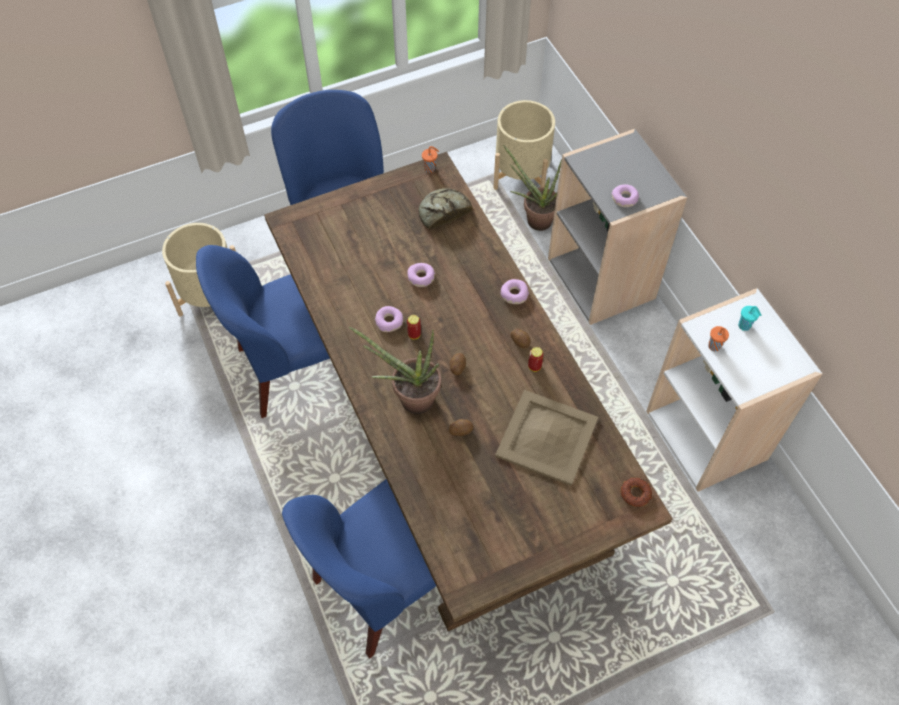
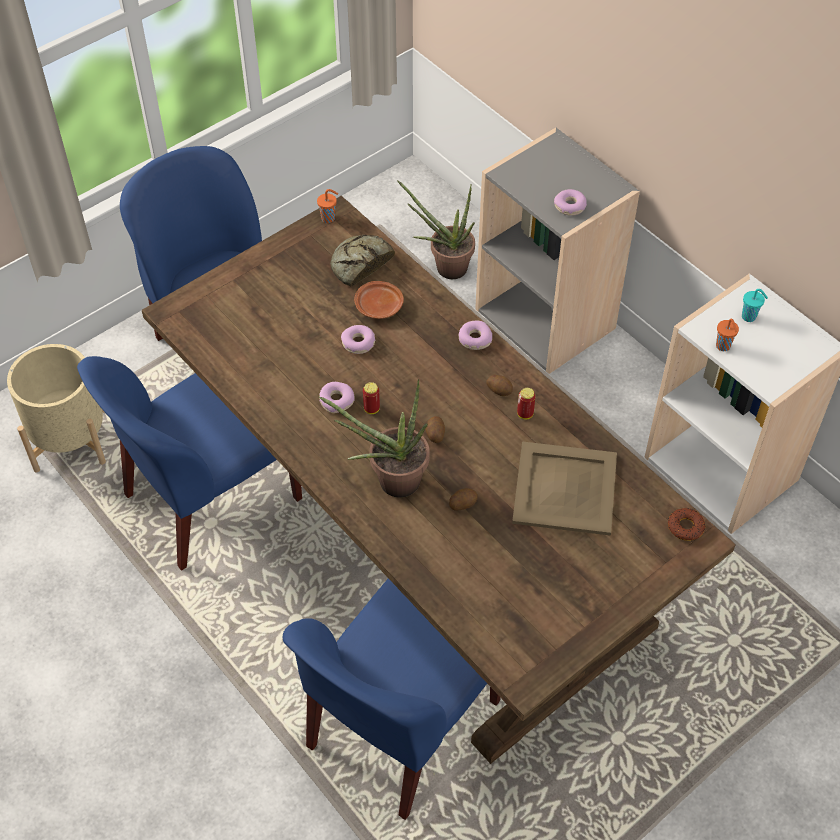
camera: 15 degrees left, 5 degrees down
beige planter [493,100,555,190] -> none
none -> brown plate [354,281,404,319]

